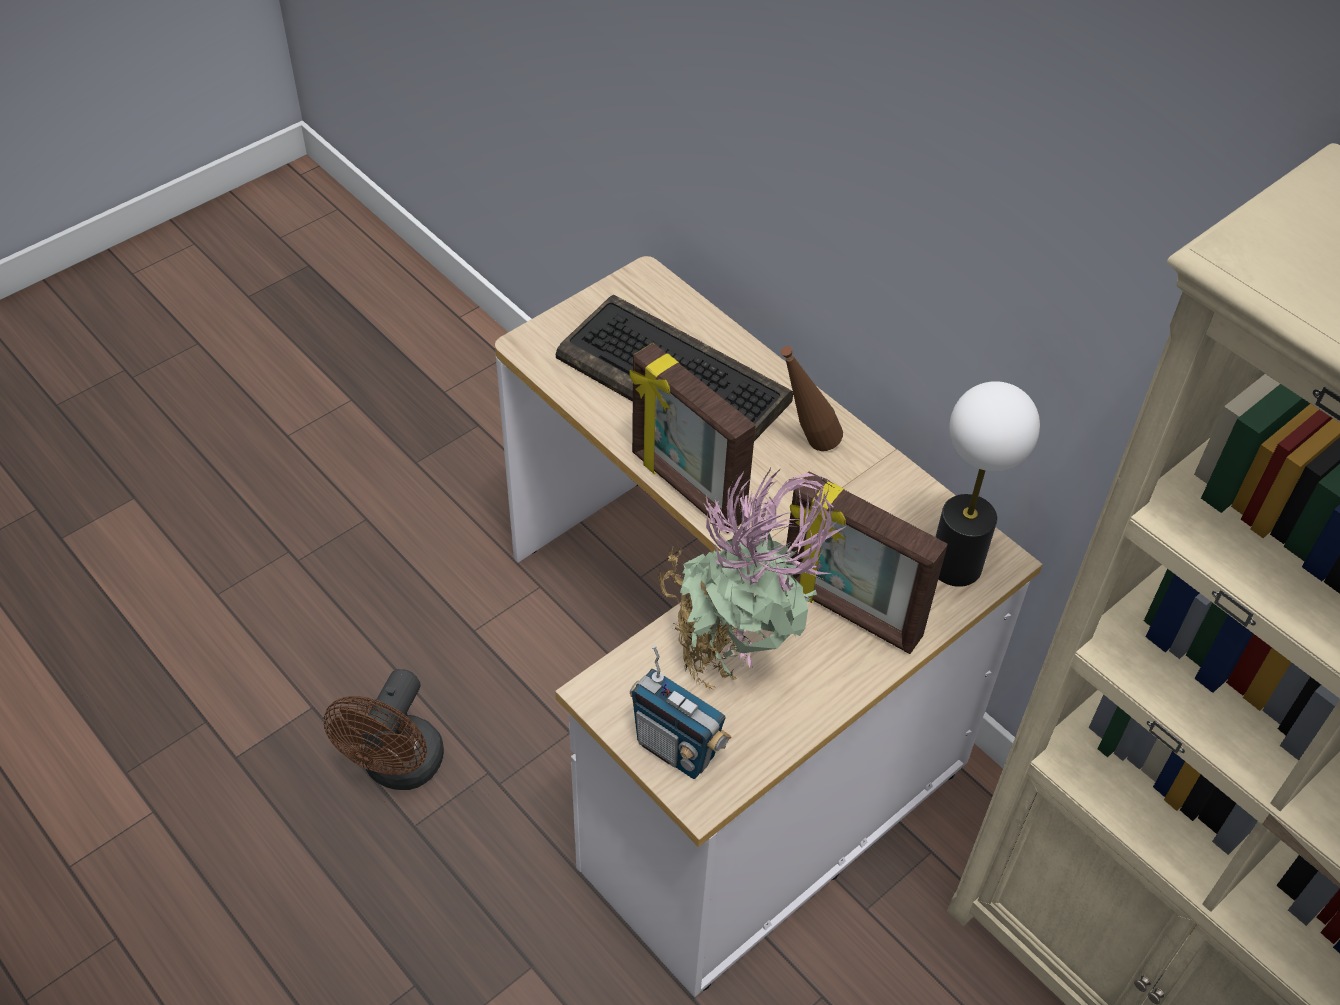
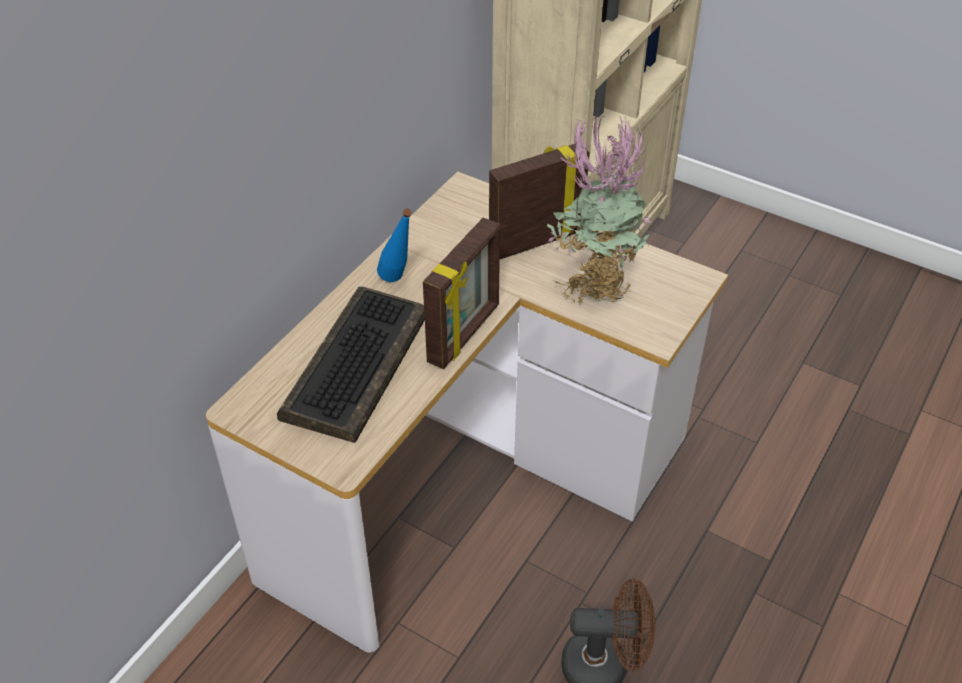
camera: 105 degrees left, 5 degrees down
radio [630,645,731,779] -> none
brown bottle [781,346,843,451] -> blue bottle [377,208,412,282]
picture frame [786,471,948,654] -> picture frame turned 135 degrees counterclockwise [489,144,589,259]
table lamp [936,381,1040,587] -> none

